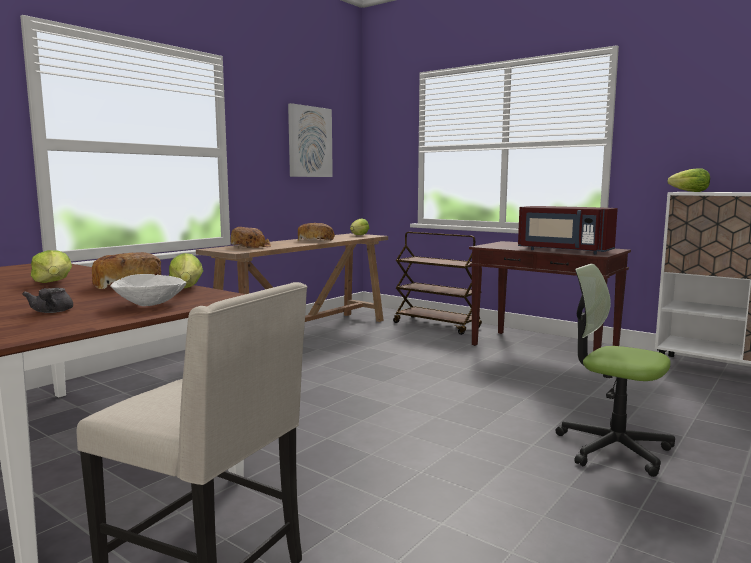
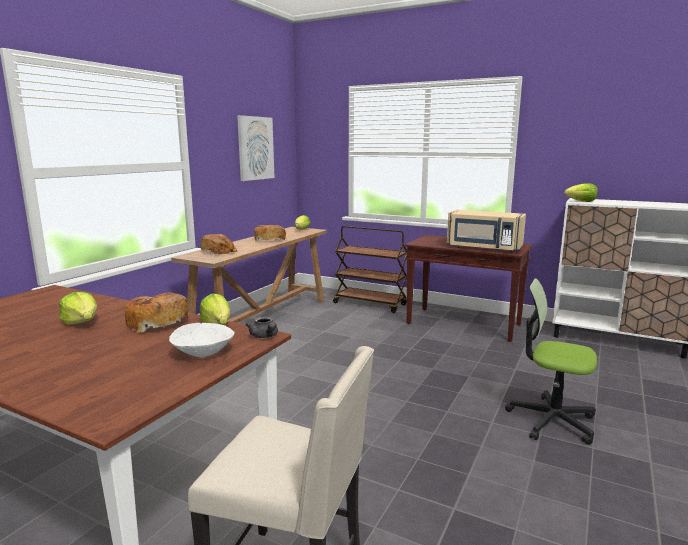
camera: 10 degrees left, 5 degrees up
grey teapot [22,288,73,313] -> grey teapot moved to [246,317,278,338]
red microwave [518,206,618,254] -> beige microwave [447,210,526,252]

